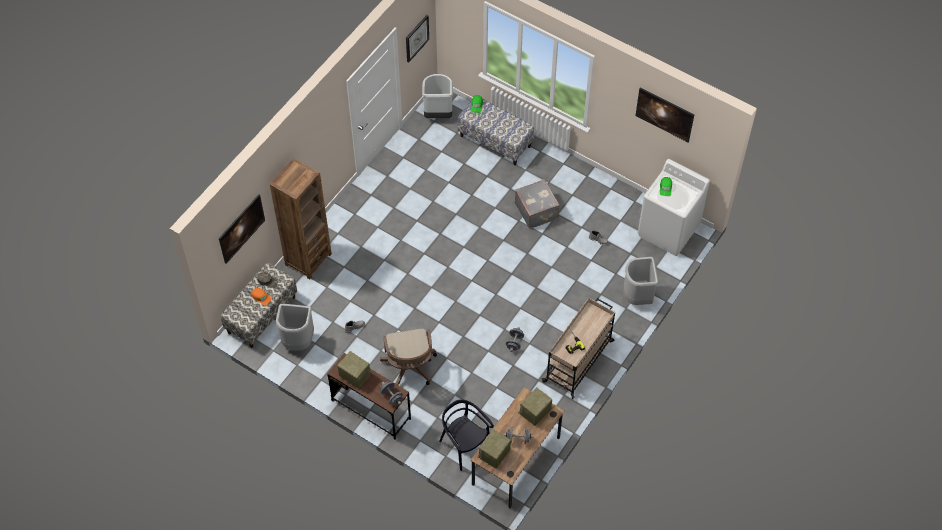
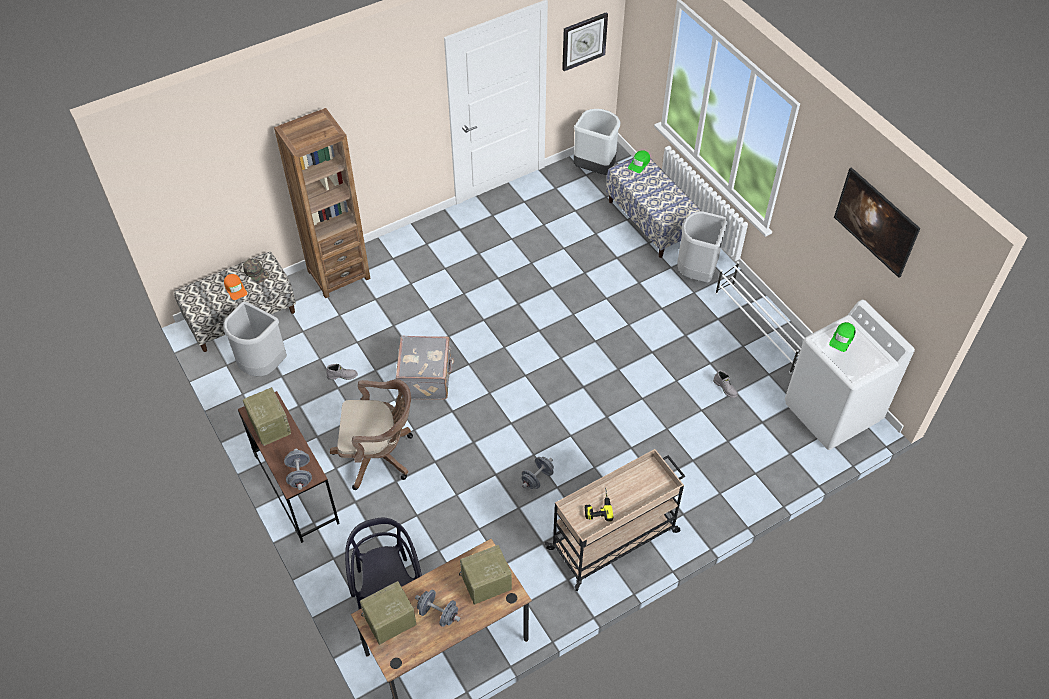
camera: 25 degrees right, 5 degrees down
picture [219,194,265,264] -> none
brown office chair [380,329,437,385] -> brown office chair turned 105 degrees counterclockwise [330,379,413,490]
grey suitcase [515,179,560,229] -> grey suitcase moved to [396,335,454,400]
grey trash can [623,257,658,305] -> grey trash can moved to [677,211,728,283]
none -> white shoe rack [715,261,804,374]

